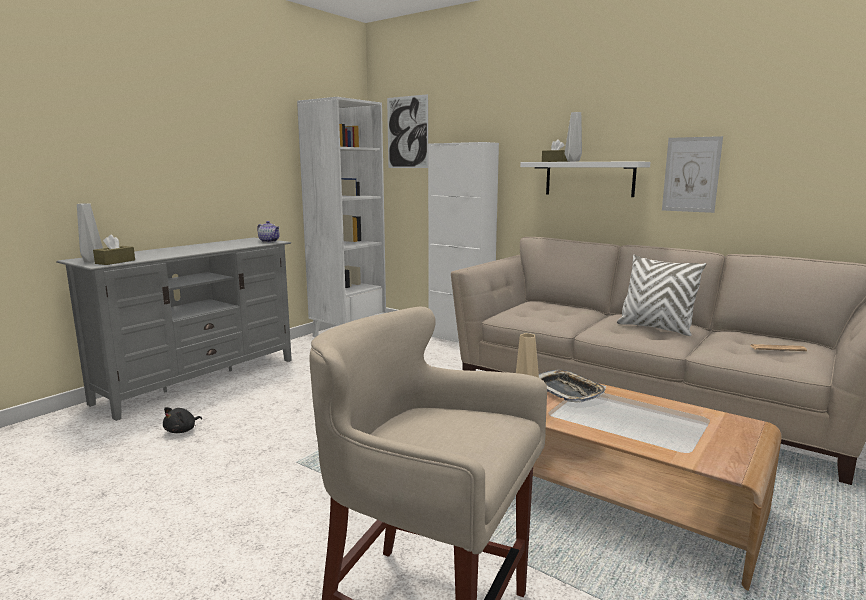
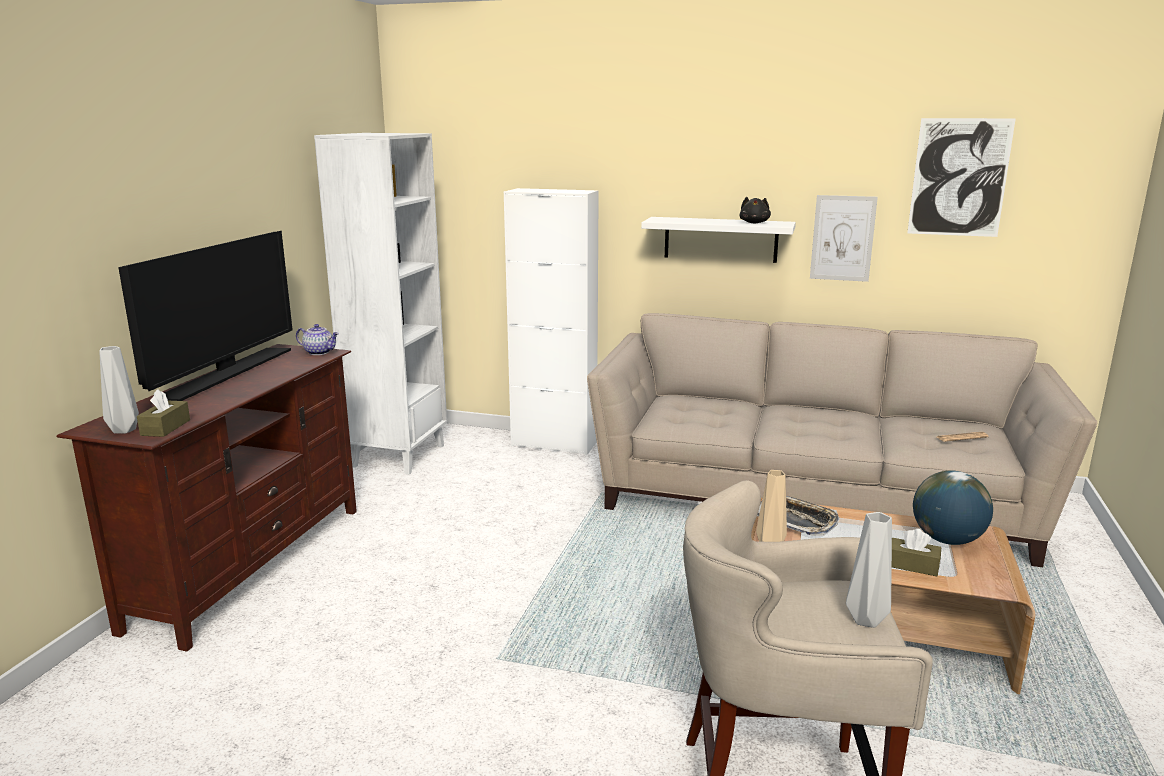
camera: 20 degrees left, 5 degrees up
grey tv stand [56,238,292,421] -> brown tv stand [56,344,357,652]
black plush toy [163,407,202,433] -> black plush toy moved to [739,197,771,223]
picture [387,94,428,168] -> picture moved to [907,118,1016,237]
brown tissue box [542,139,568,162] -> brown tissue box moved to [892,529,941,576]
grey vase [565,112,582,162] -> grey vase moved to [846,512,892,628]
white pillow [617,254,706,336] -> none
none -> television [118,231,293,401]
none -> globe [913,470,993,545]

